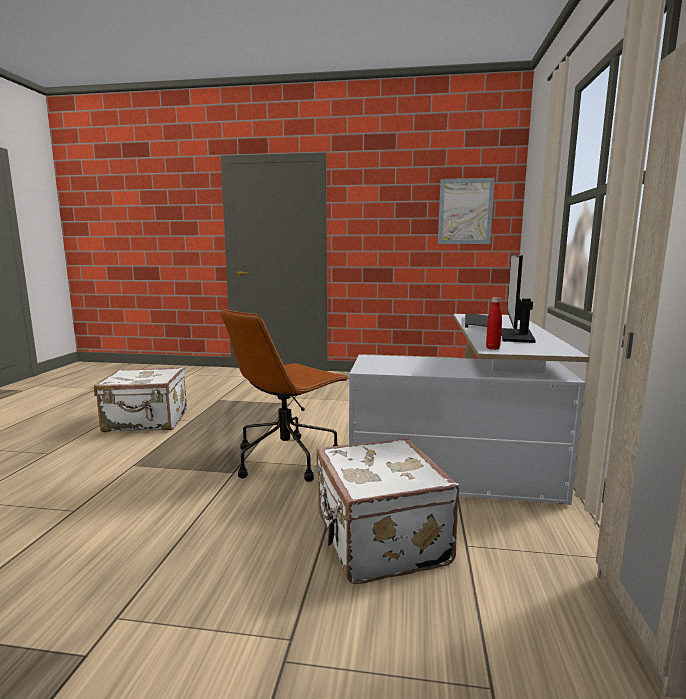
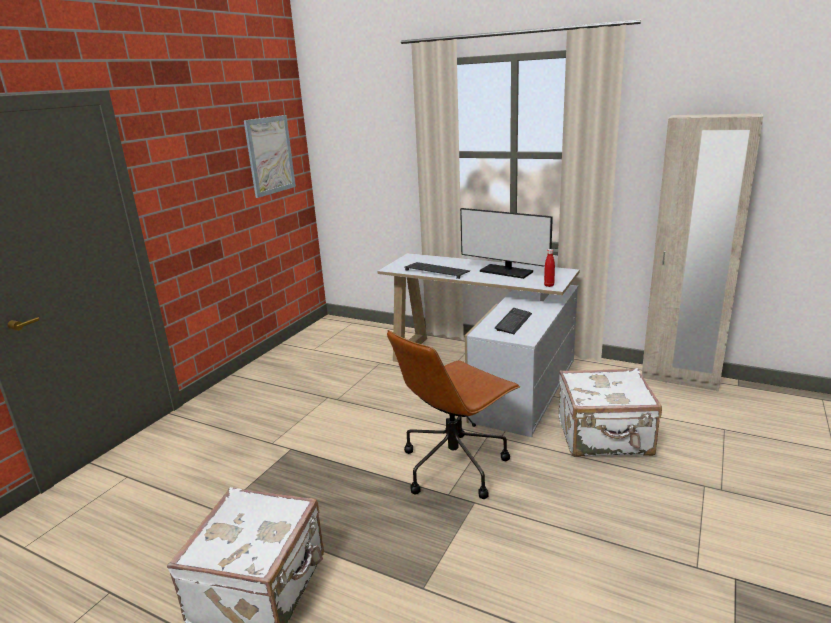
camera: 70 degrees left, 10 degrees up
brown office chair [221,309,349,482] -> brown office chair turned 75 degrees clockwise [387,330,521,499]
none -> keyboard [495,308,532,334]

